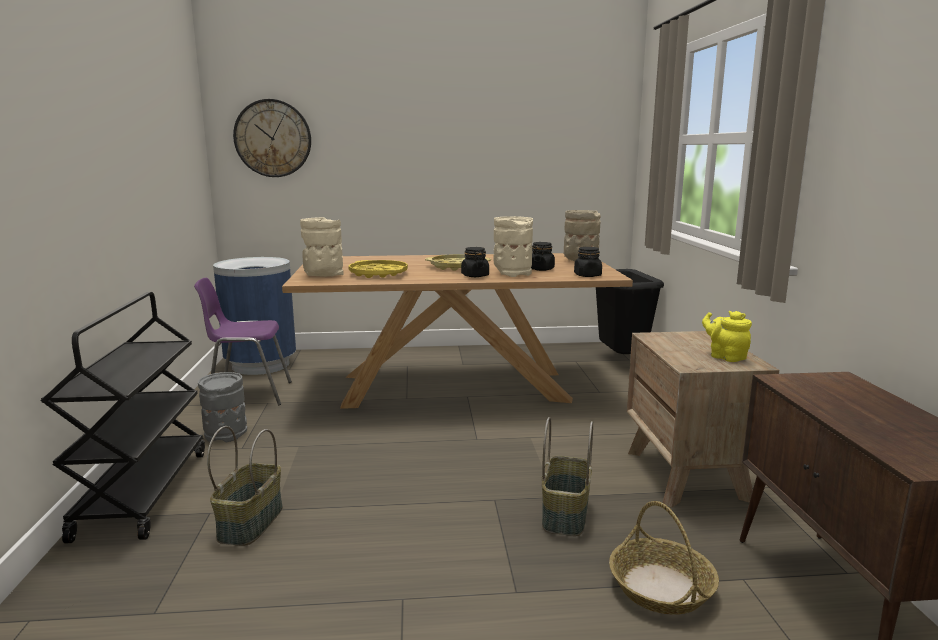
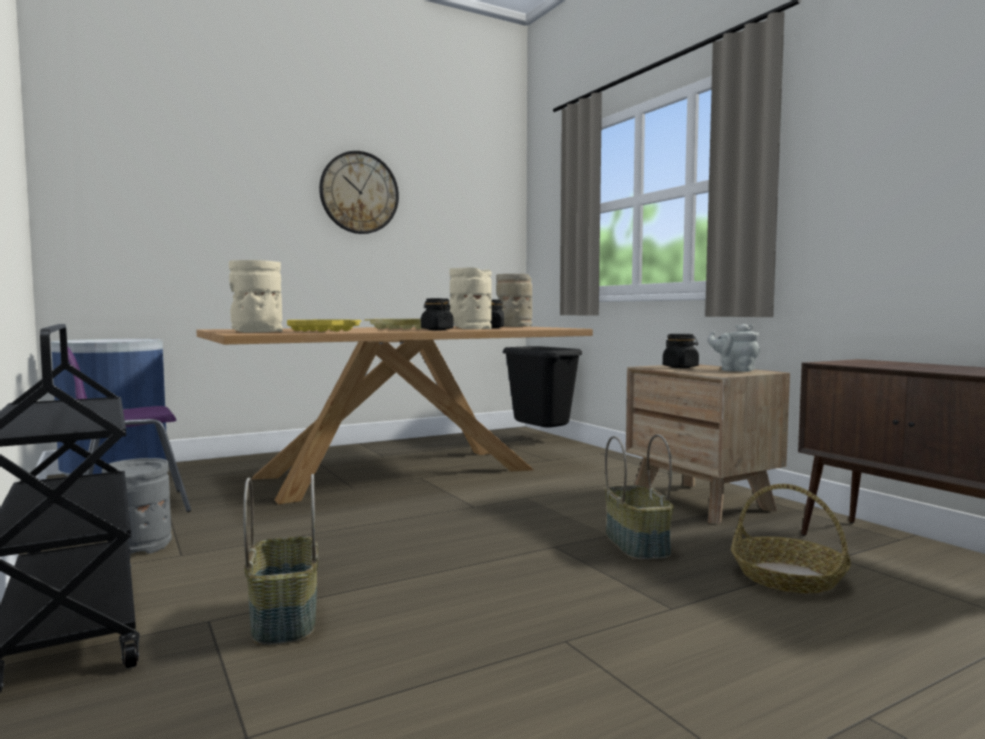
camera: 25 degrees left, 10 degrees down
wall clock [233,99,311,177] -> wall clock moved to [319,151,399,234]
black jar [574,247,602,277] -> black jar moved to [663,334,699,368]
yellow teapot [702,311,752,362] -> grey teapot [707,324,760,372]

